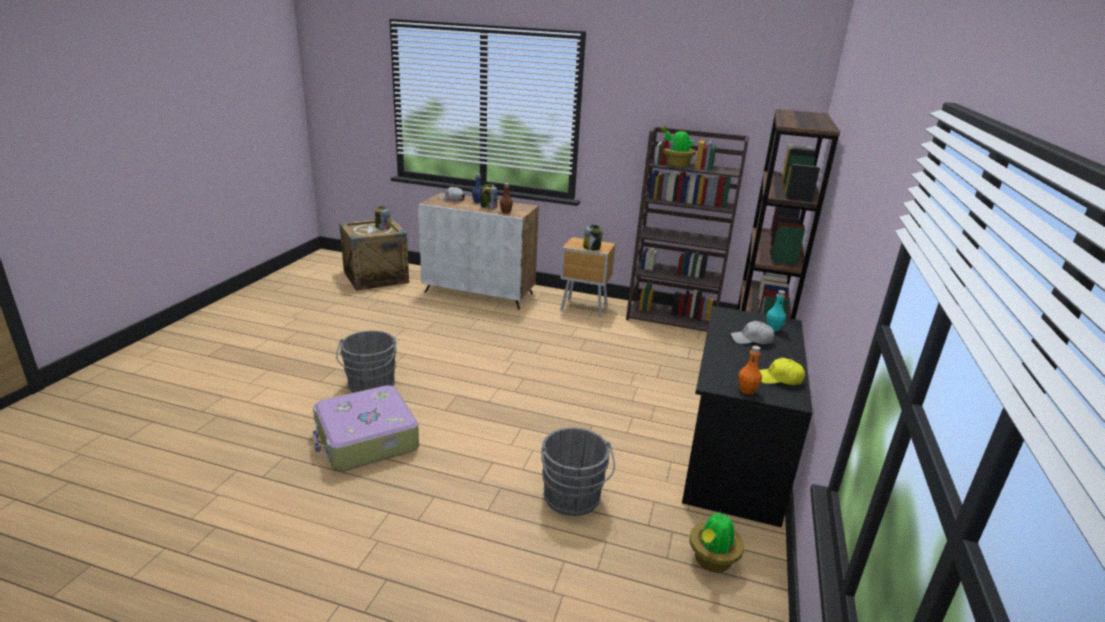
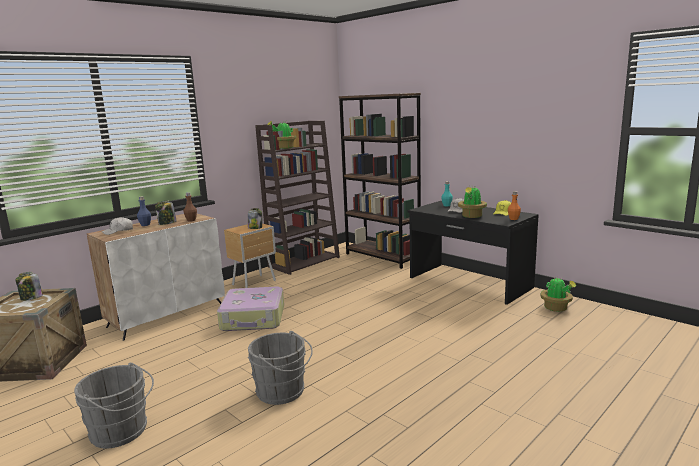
camera: 60 degrees left, 10 degrees down
suitcase [313,385,419,471] -> suitcase moved to [217,287,284,331]
grey bucket [541,428,615,516] -> grey bucket moved to [74,362,154,448]
none -> potted plant [458,186,487,218]

